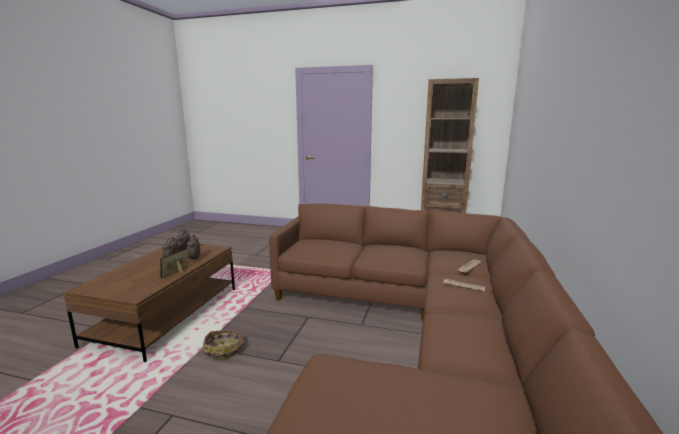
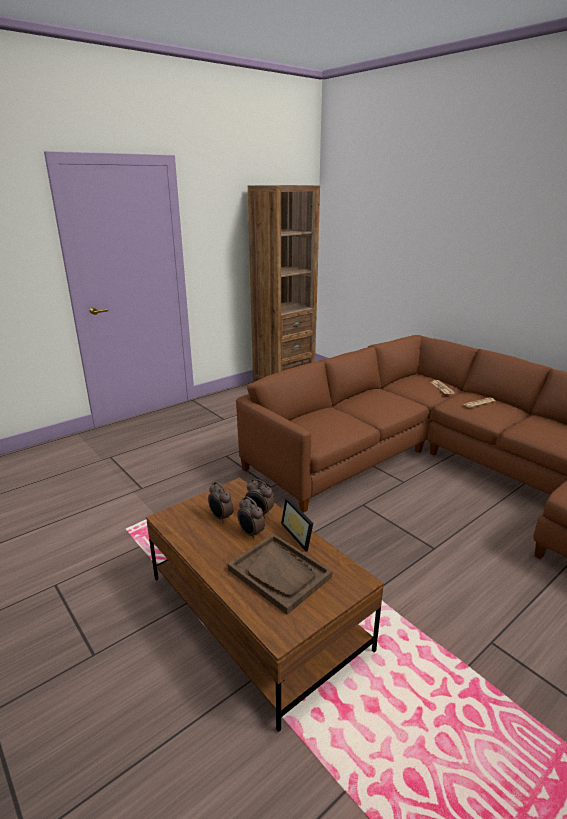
camera: 55 degrees left, 10 degrees up
basket [202,330,244,360] -> none
none -> brown tray [228,534,332,615]

